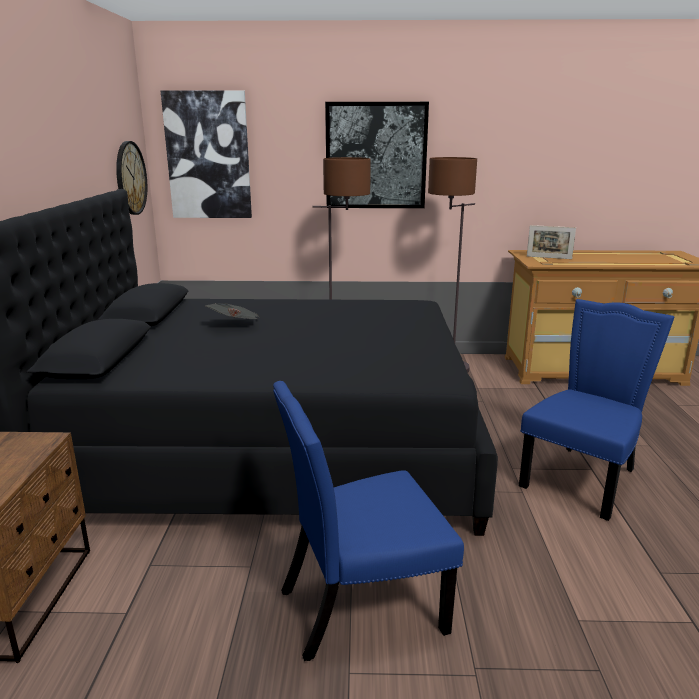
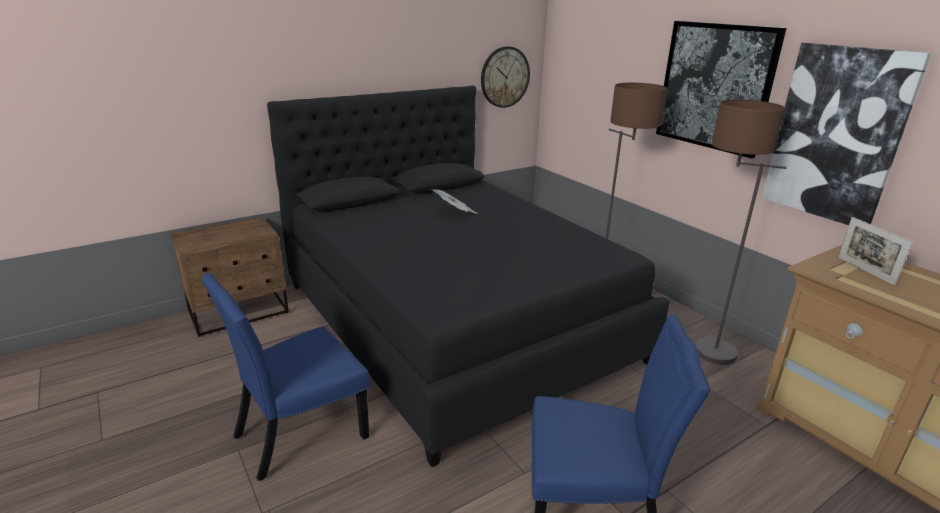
camera: 55 degrees right, 5 degrees up
picture [161,90,252,218] -> picture moved to [761,43,931,225]
blue chair [273,381,464,661] -> blue chair turned 75 degrees counterclockwise [202,273,370,481]

